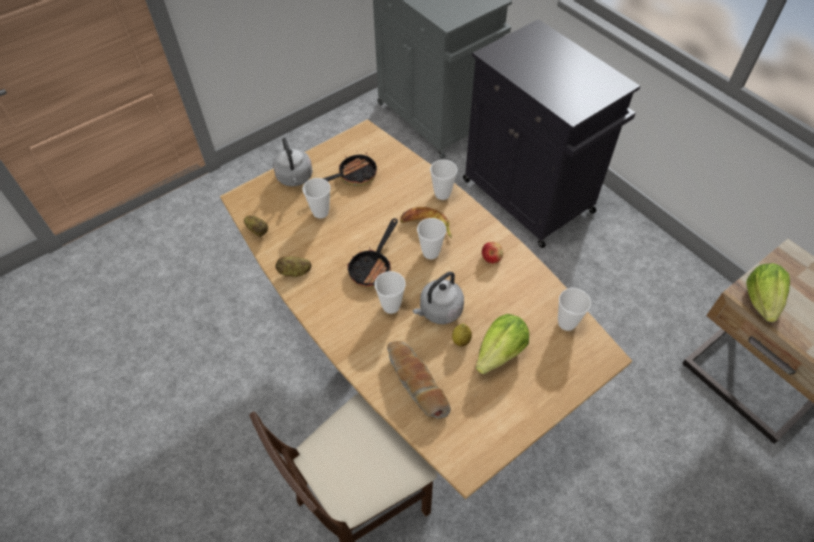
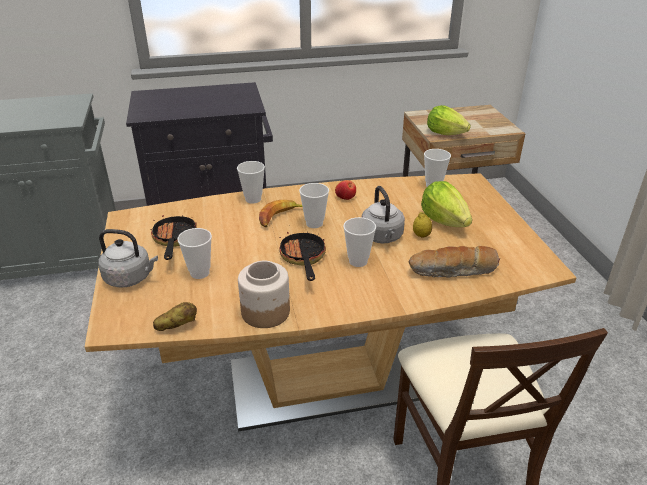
camera: 65 degrees left, 20 degrees down
potato [276,257,311,277] -> jar [238,261,290,328]
frying pan [347,218,398,288] -> frying pan turned 150 degrees counterclockwise [279,232,326,281]

